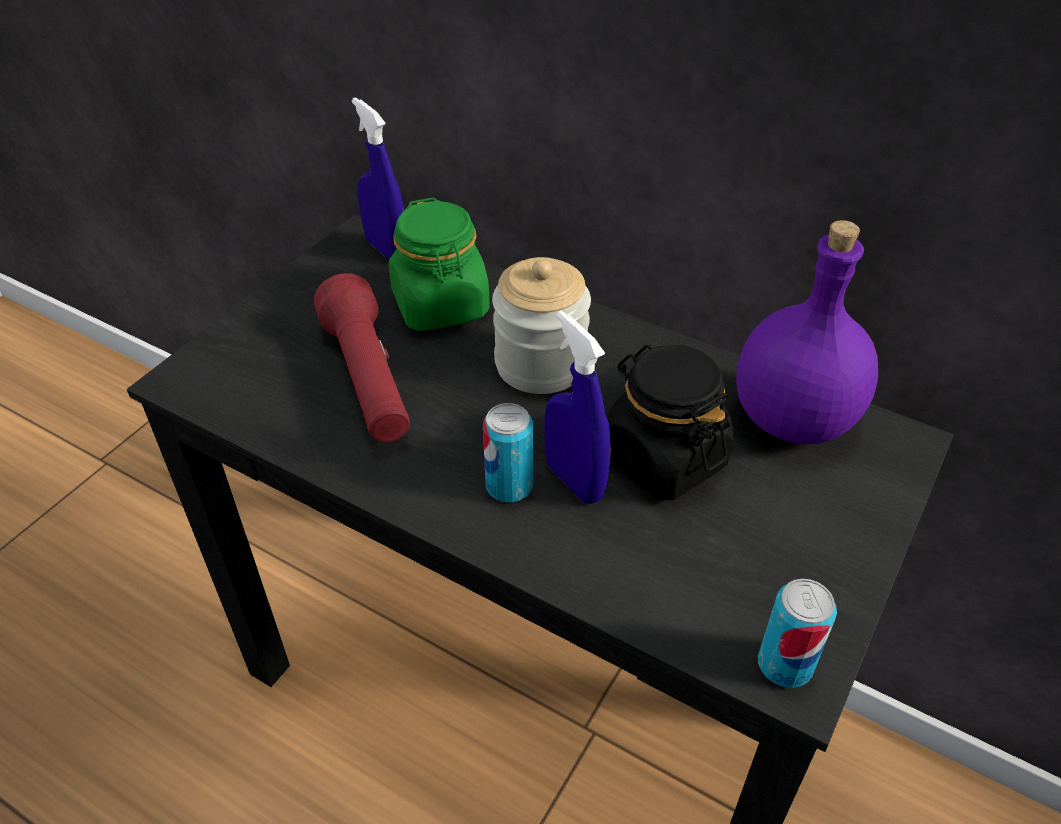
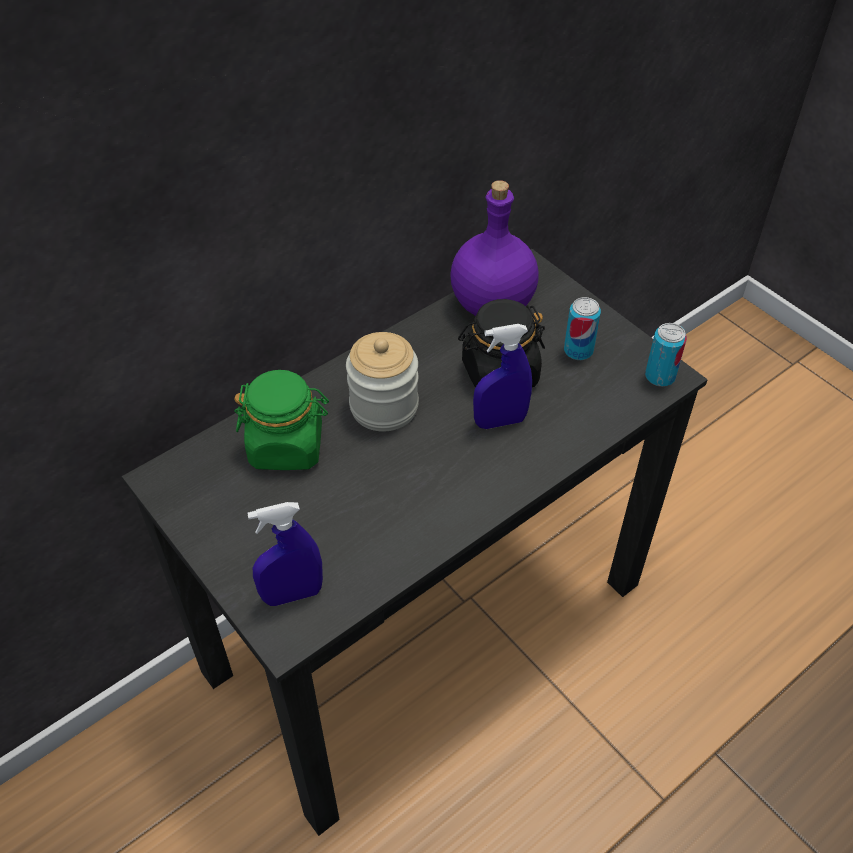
camera: 70 degrees left, 5 degrees up
red flashlight [314,273,410,442] -> none
blue spray bottle [352,97,404,260] -> blue spray bottle moved to [248,502,323,606]
can [483,403,533,502] -> can moved to [564,297,601,360]

